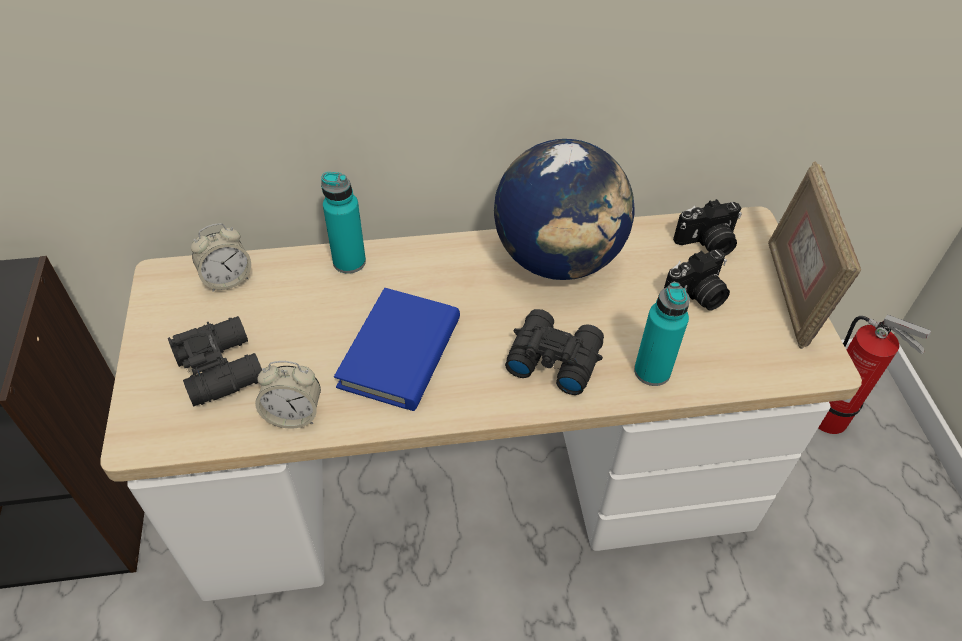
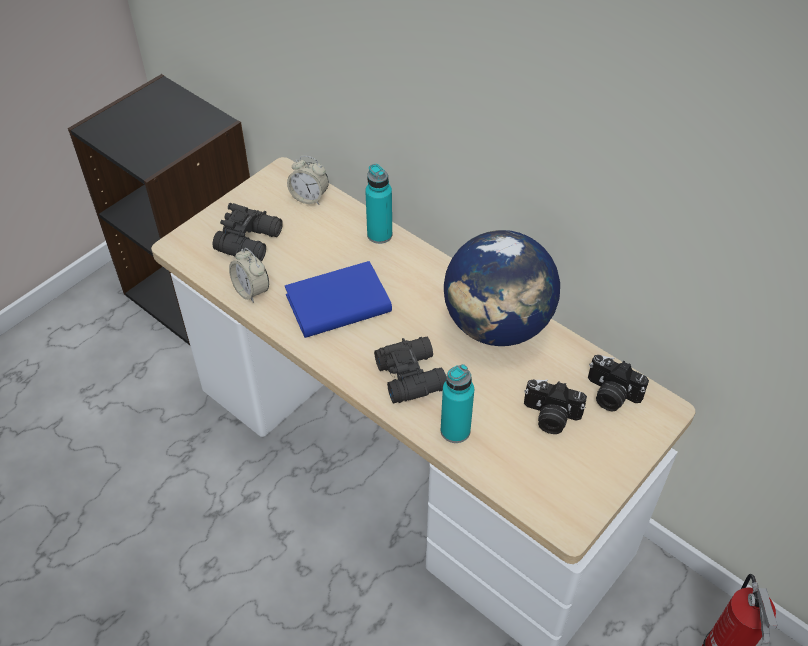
camera: 50 degrees right, 0 degrees up
picture frame [768,161,861,349] -> none

